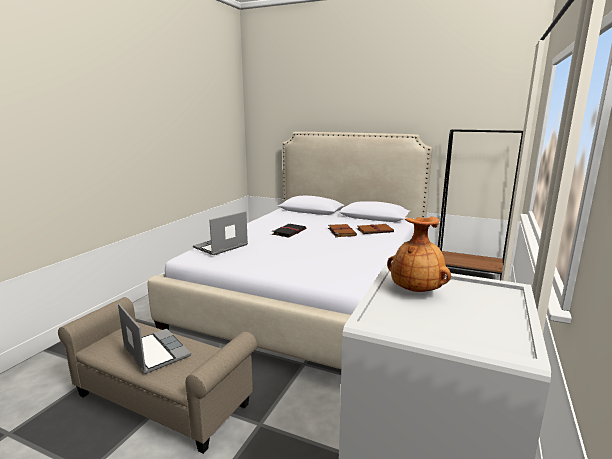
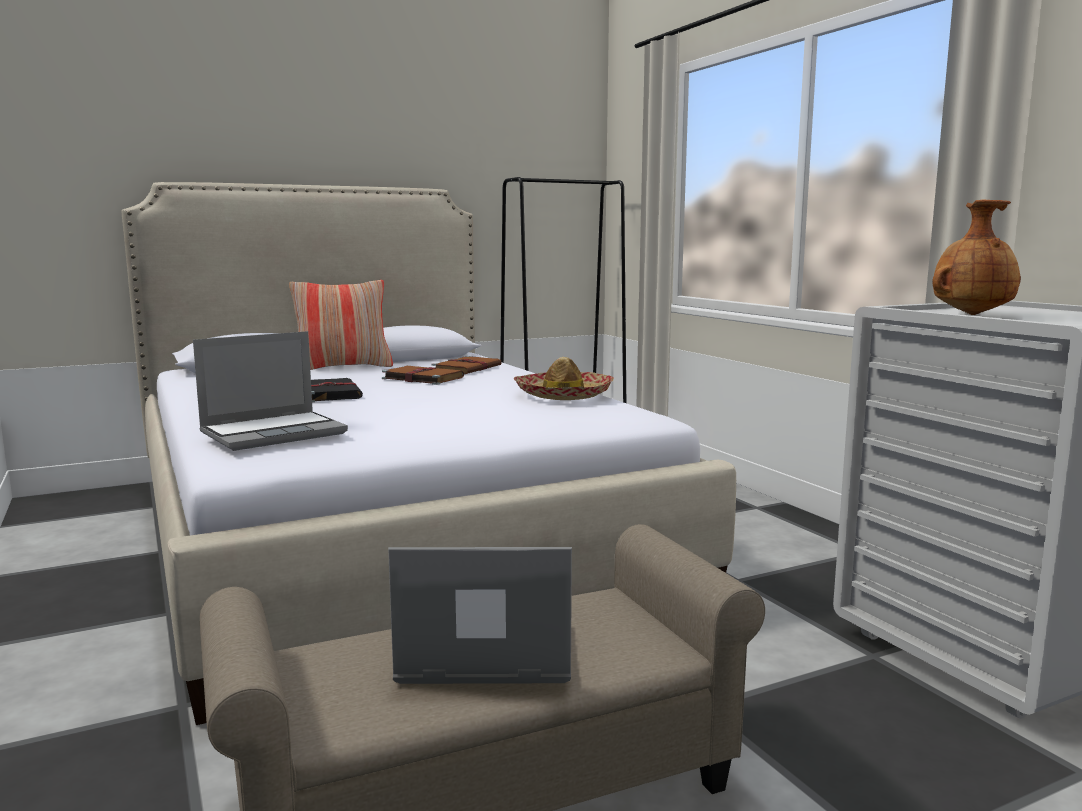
camera: 50 degrees left, 5 degrees down
laptop [193,211,248,255] -> laptop turned 120 degrees counterclockwise [193,331,348,451]
none -> pillow [289,280,393,370]
none -> hat [514,357,614,400]

